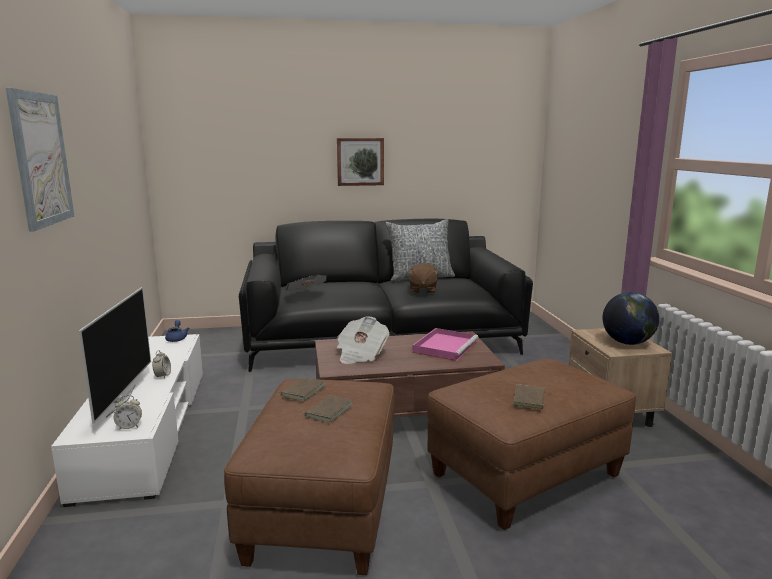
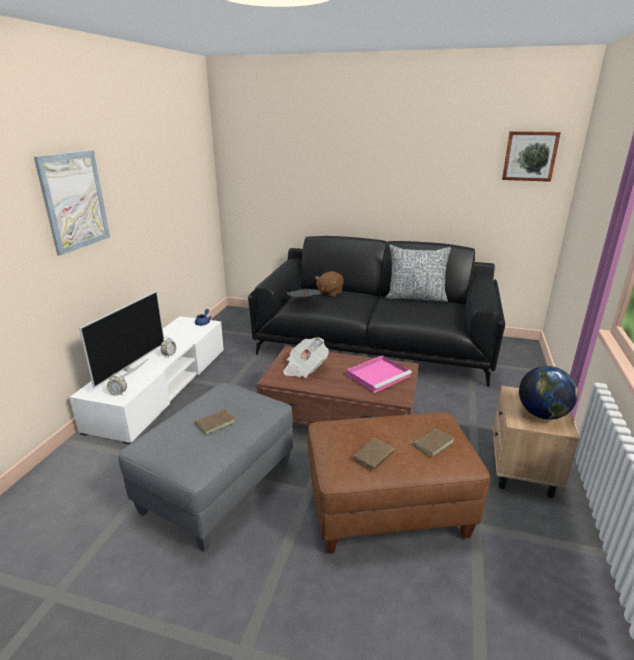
camera: 25 degrees right, 10 degrees up
brown ottoman [224,379,395,575] -> grey ottoman [118,383,293,552]
brown book [274,377,326,402] -> brown book moved to [408,428,454,457]
picture [337,138,384,186] -> picture moved to [502,131,561,182]
brown plush toy [408,263,439,294] -> brown plush toy moved to [315,271,344,297]

